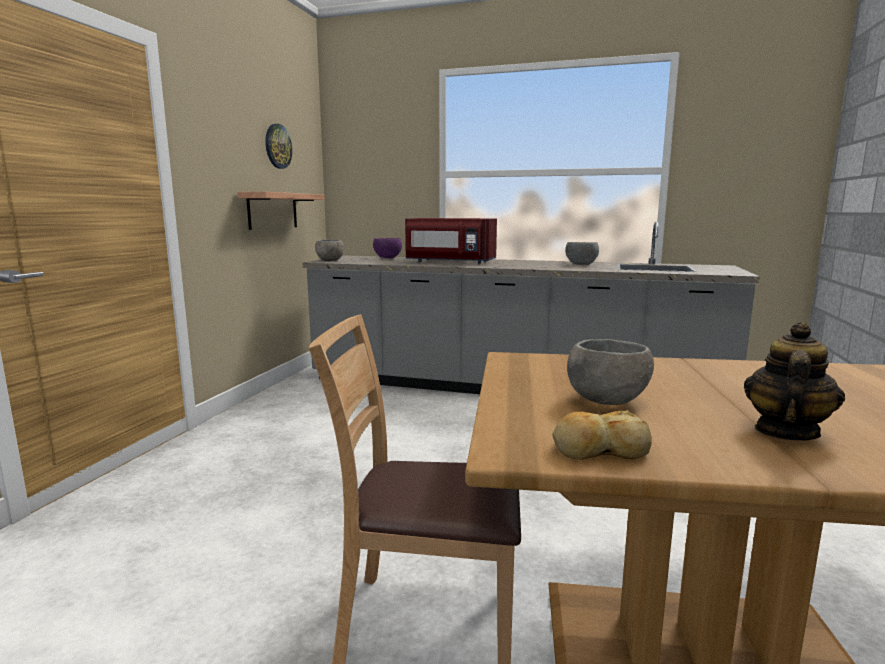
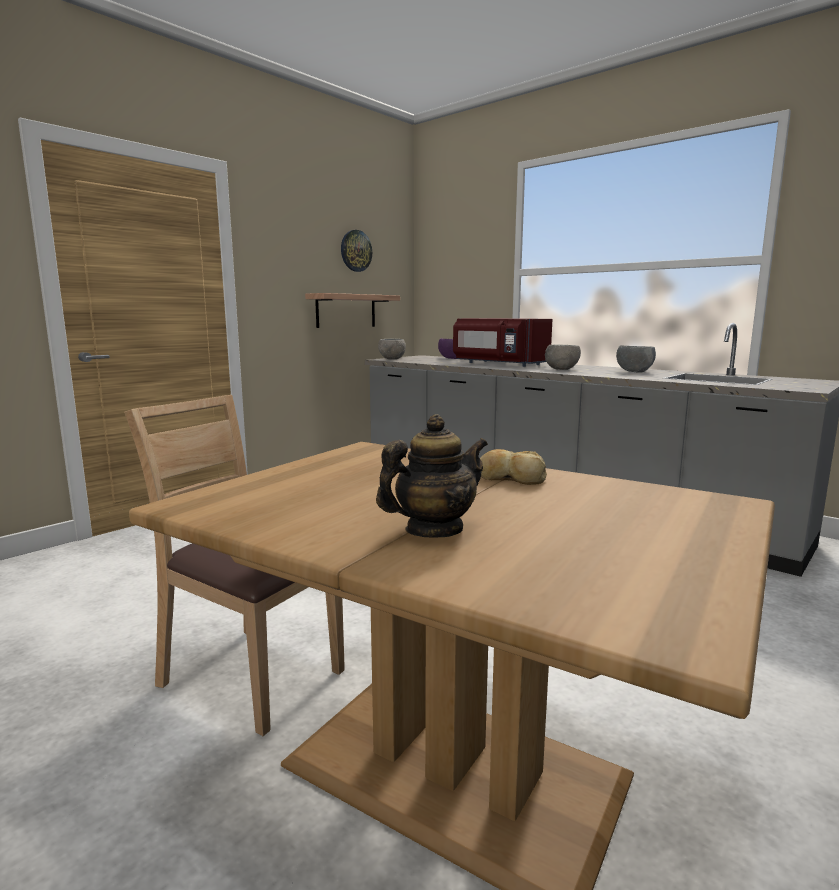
camera: 25 degrees right, 0 degrees up
bread [552,410,652,460] -> bread moved to [480,449,547,485]
grey bowl [567,339,654,405] -> grey bowl moved to [545,345,581,370]

